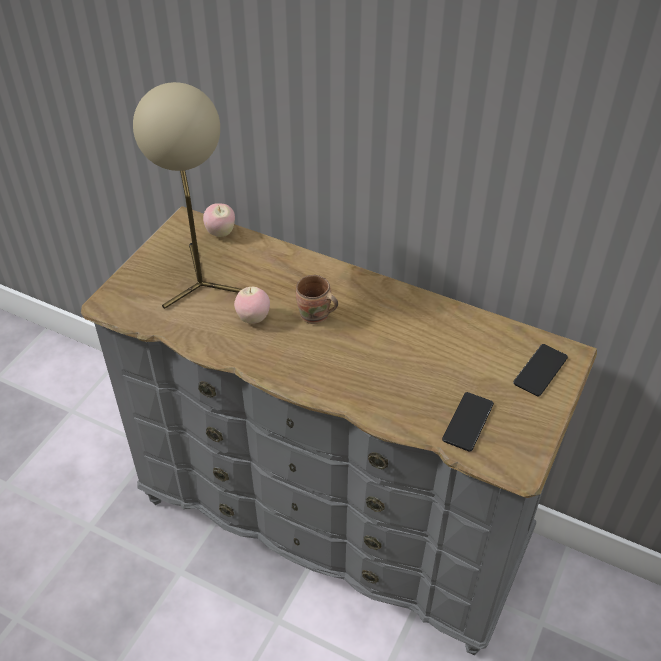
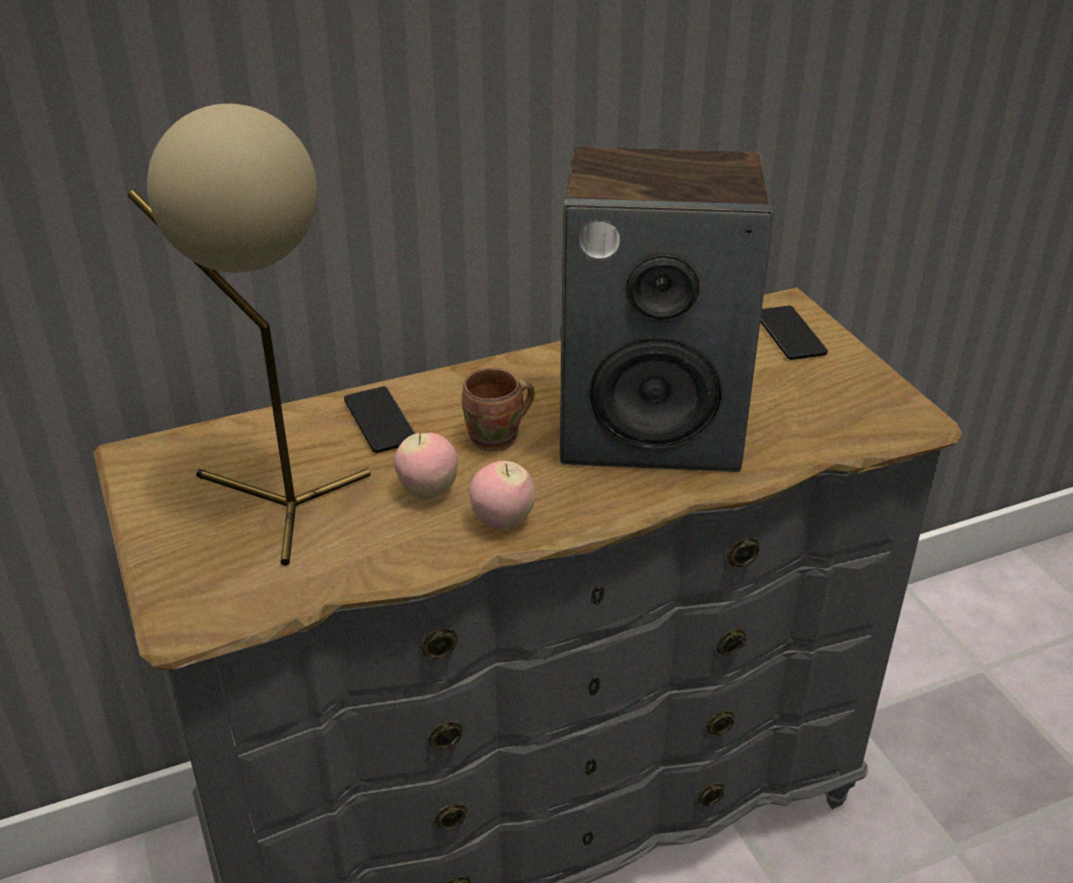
camera: 50 degrees left, 10 degrees down
apple [203,203,235,237] -> apple moved to [470,461,536,530]
phone [442,392,494,452] -> phone moved to [344,386,415,453]
none -> speaker [560,147,773,472]

